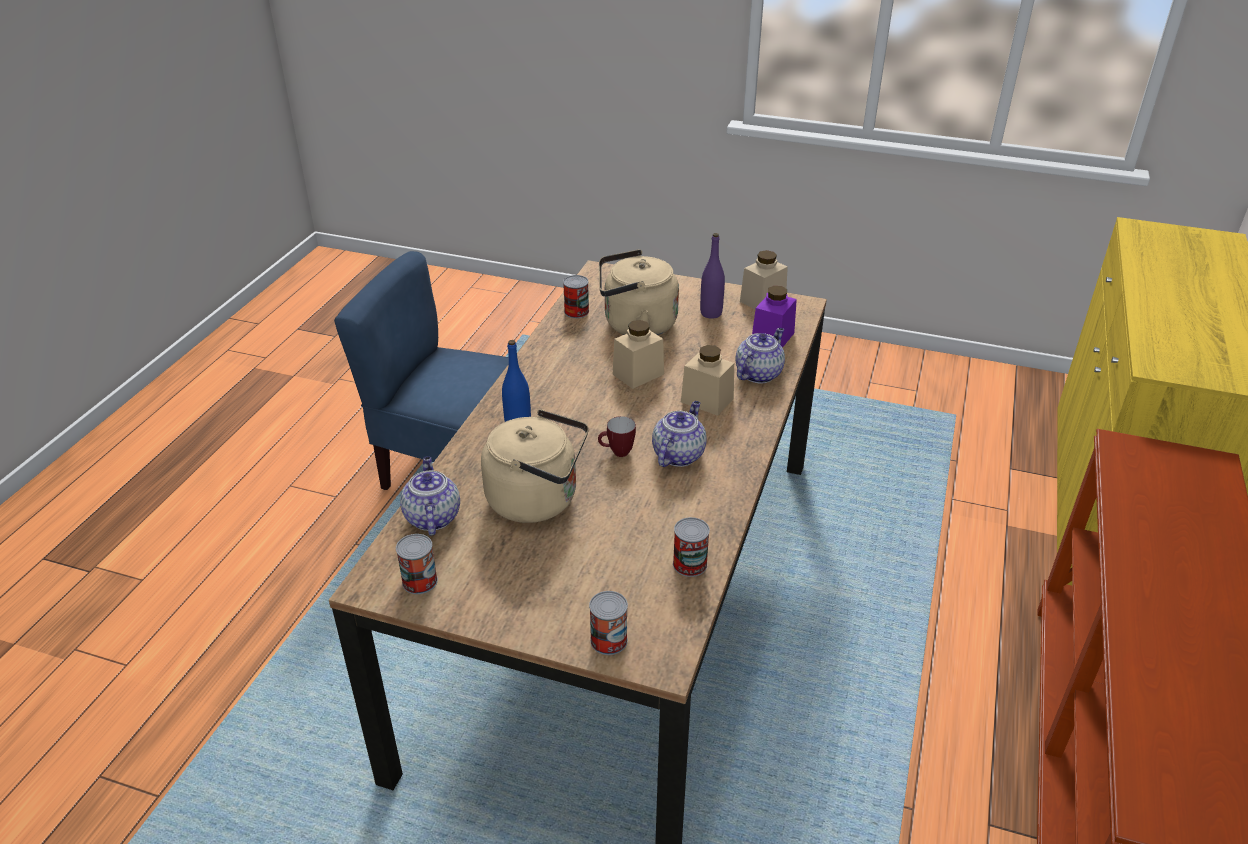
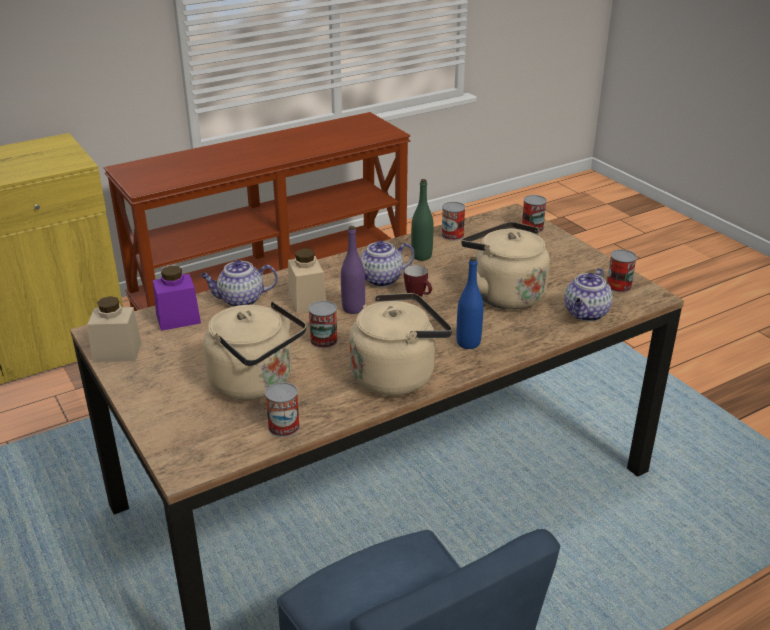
camera: 140 degrees left, 5 degrees down
beige jar [613,320,664,389] -> can [308,301,338,348]
purple bottle [700,233,725,319] -> purple bottle moved to [341,226,365,314]
none -> beige kettle [350,293,452,396]
none -> green bottle [411,179,434,261]

